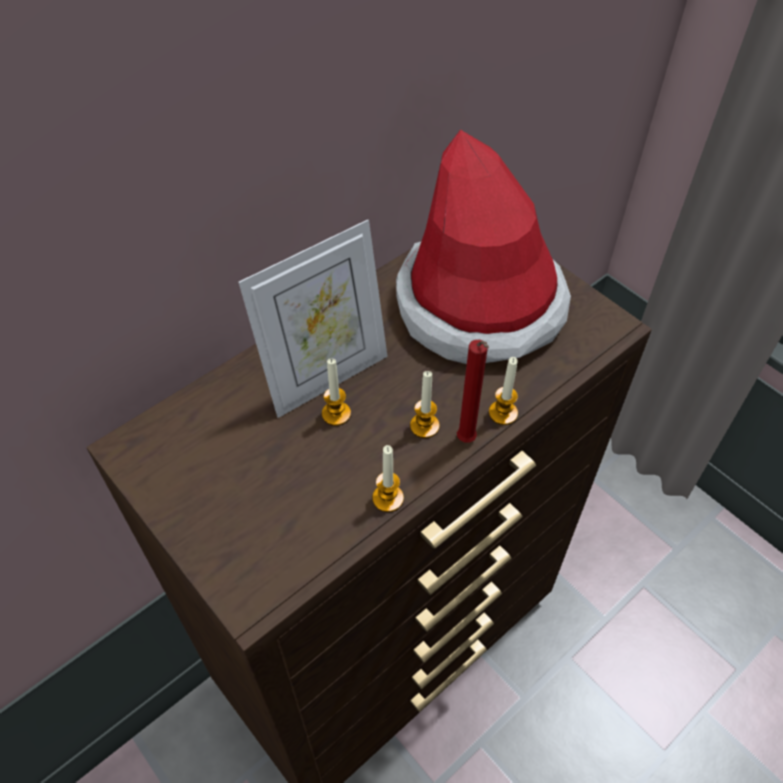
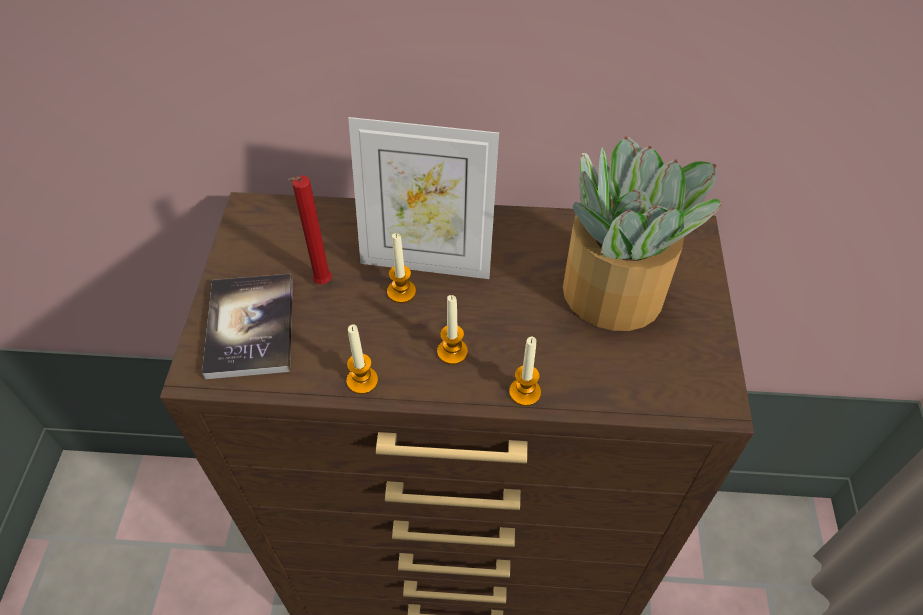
camera: 45 degrees right, 0 degrees up
hat [396,130,571,364] -> potted plant [563,136,722,331]
red candle [457,340,489,443] -> red candle moved to [288,175,332,284]
none -> book [202,274,293,379]

